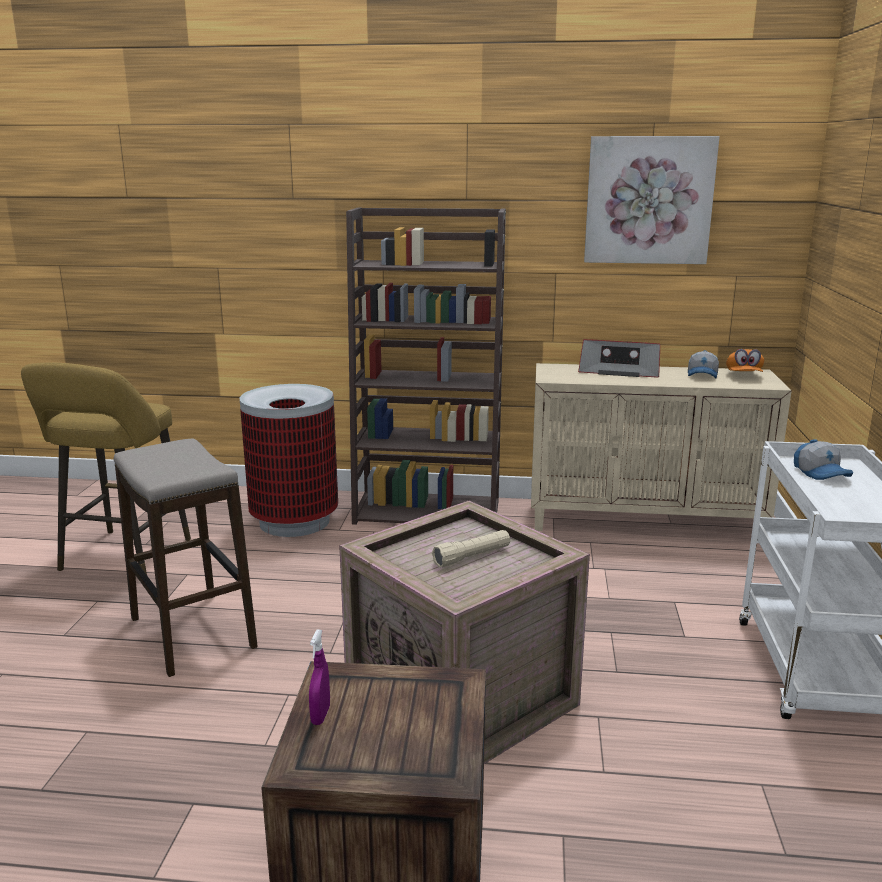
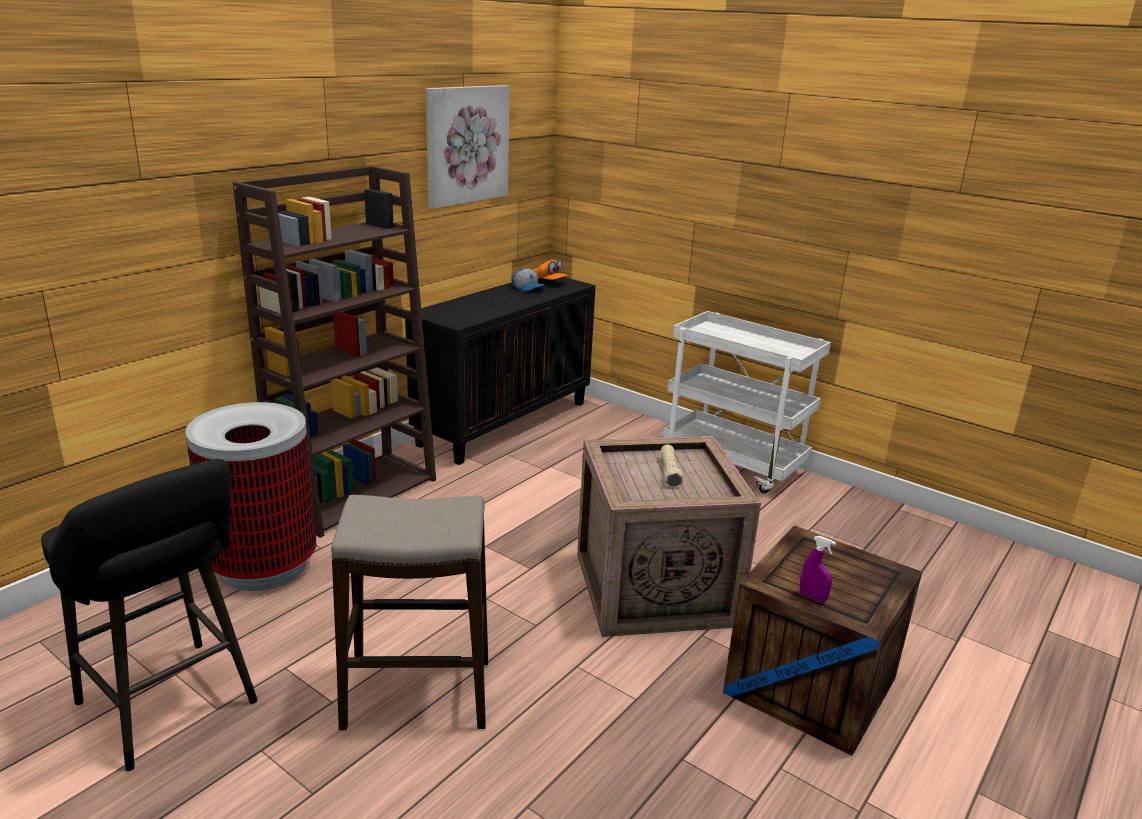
camera: 60 degrees left, 5 degrees up
yellow stool [21,363,191,575] -> black stool [41,459,258,771]
beige cabinet [531,363,792,531] -> black cabinet [405,277,596,465]
radio [578,339,660,378] -> none
cap [794,439,853,480] -> none

